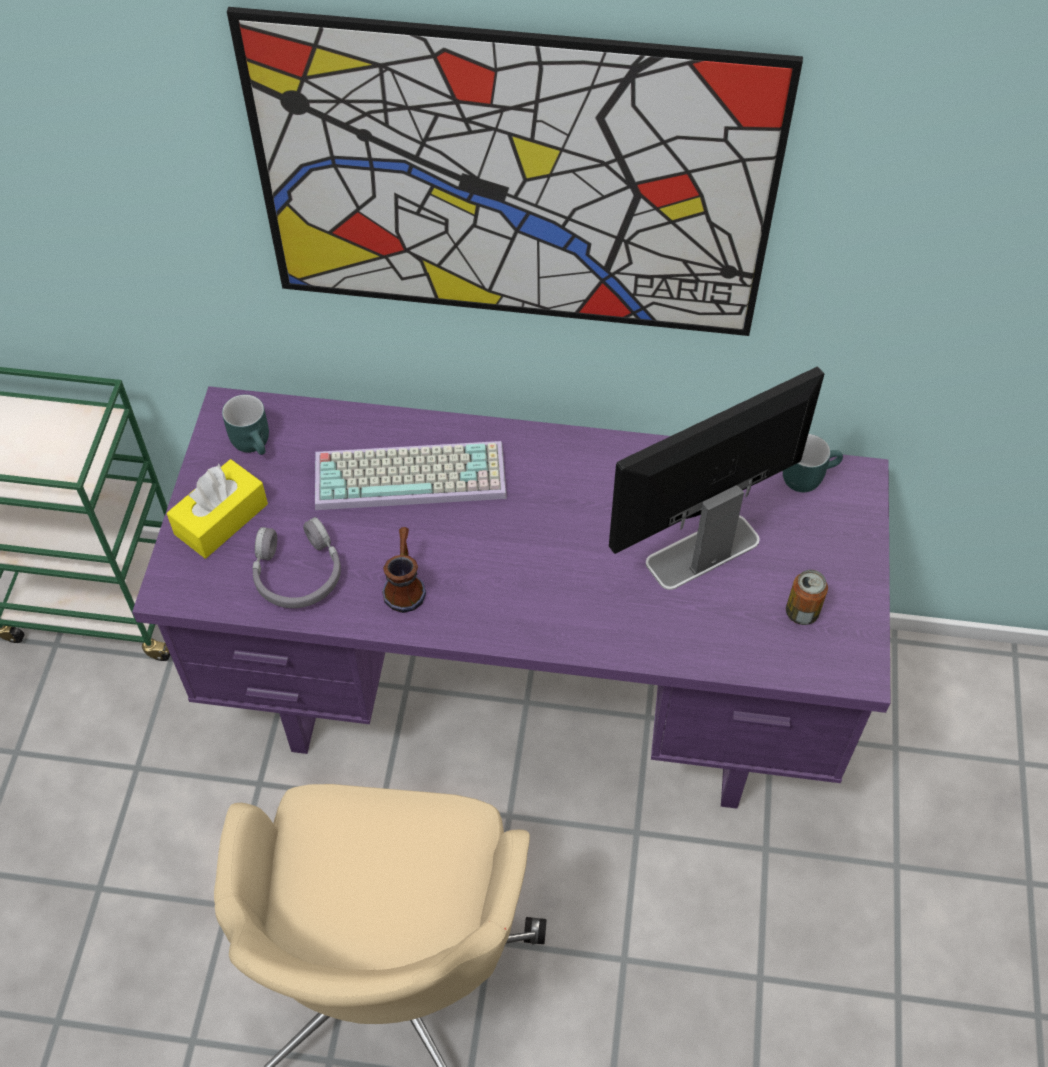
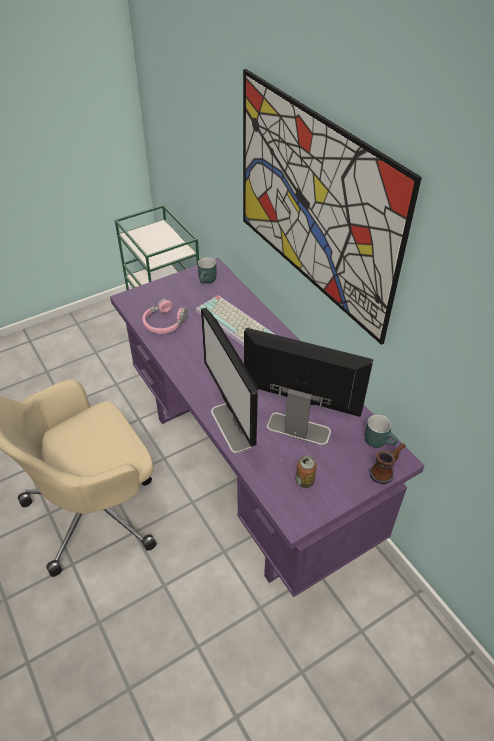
camera: 50 degrees right, 10 degrees down
yellow tissue box [167,459,268,558] -> none
grey headphones [252,517,341,608] -> pink headphones [142,298,188,334]
mug [382,527,426,613] -> mug moved to [370,443,406,485]
none -> monitor [201,308,258,453]

